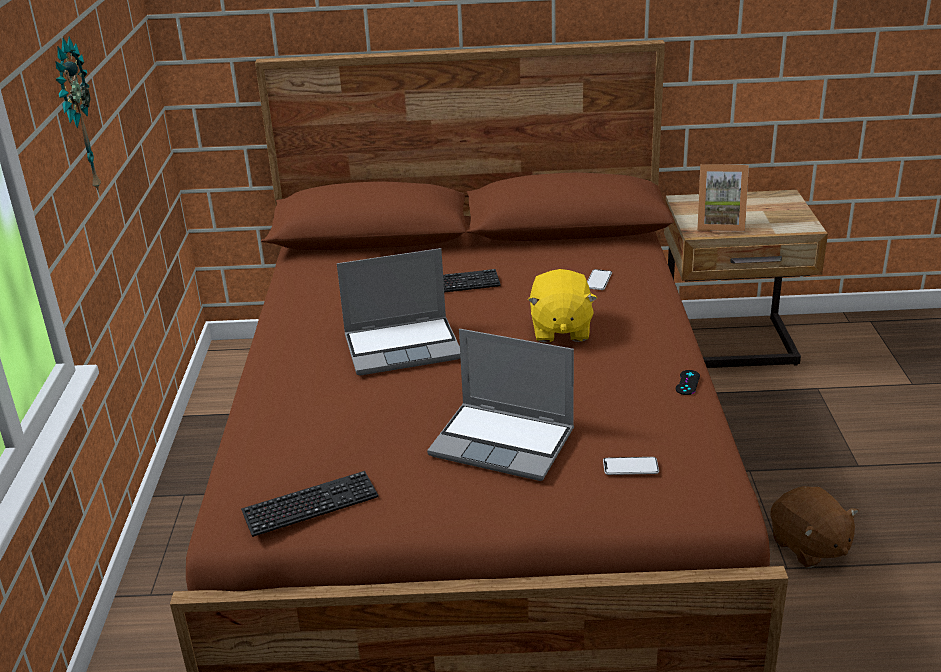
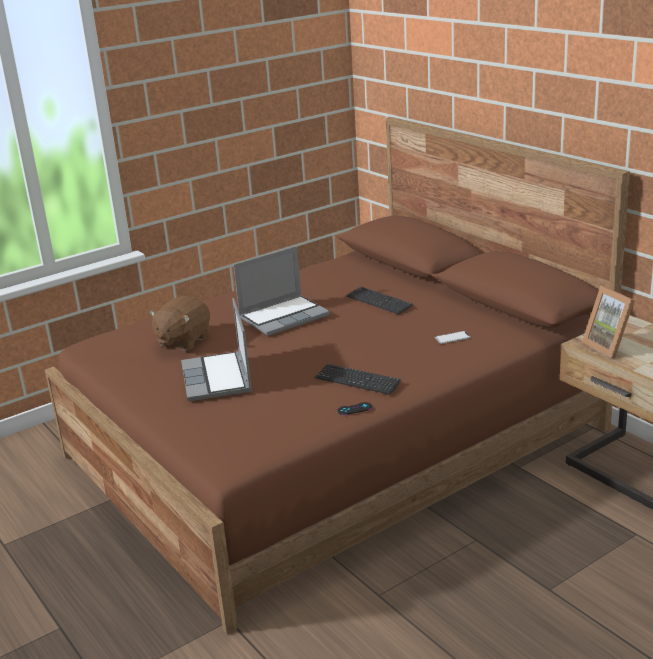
camera: 55 degrees right, 5 degrees down
wall clock [55,36,101,193] -> none
keyboard [241,471,379,537] -> keyboard moved to [315,364,401,395]
laptop [337,248,460,376] -> laptop turned 75 degrees counterclockwise [234,246,330,336]
yellow plush toy [528,269,597,343] -> none
phone [603,457,659,475] -> none
brown plush toy [770,486,859,568] -> brown plush toy moved to [149,296,210,351]

